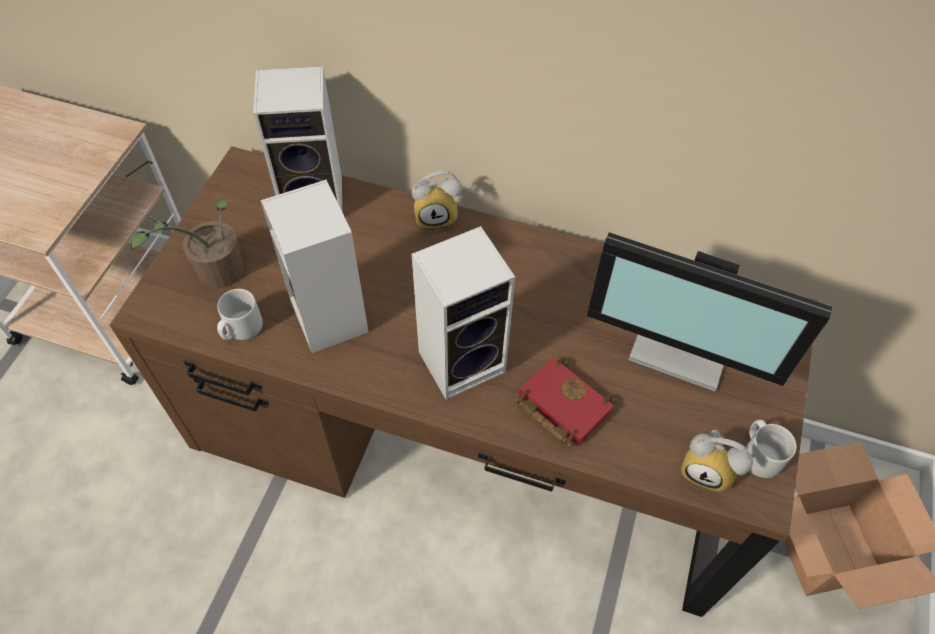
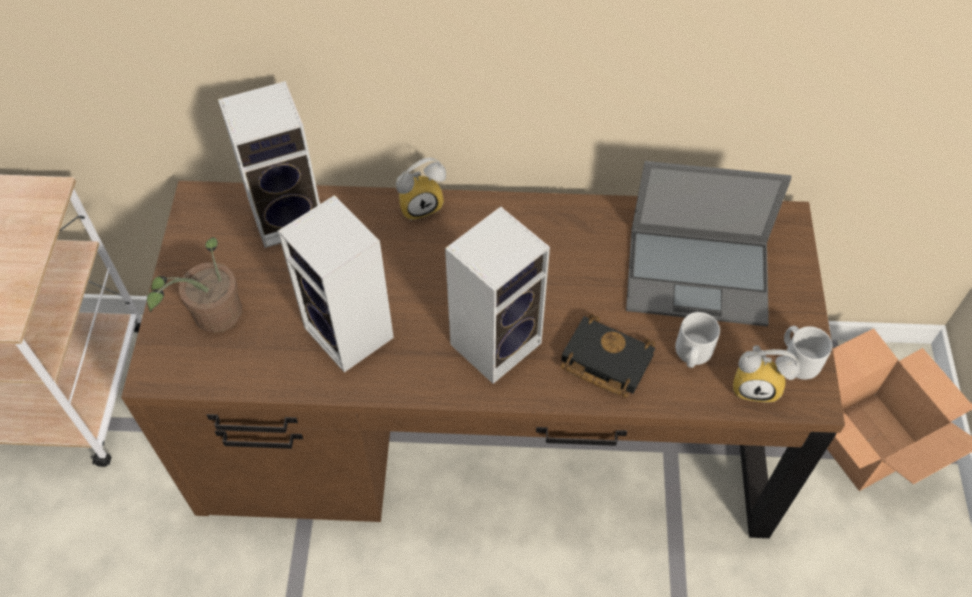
camera: 15 degrees left, 0 degrees up
grey mug [217,289,263,340] -> grey mug moved to [675,312,720,368]
red book [515,356,616,447] -> black book [561,314,655,398]
monitor [587,232,833,392] -> laptop [626,161,792,326]

